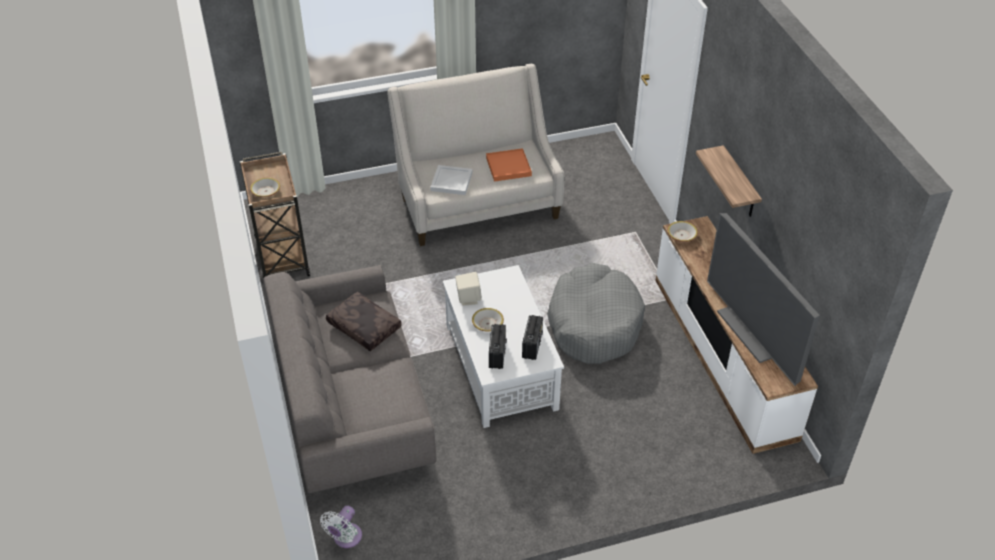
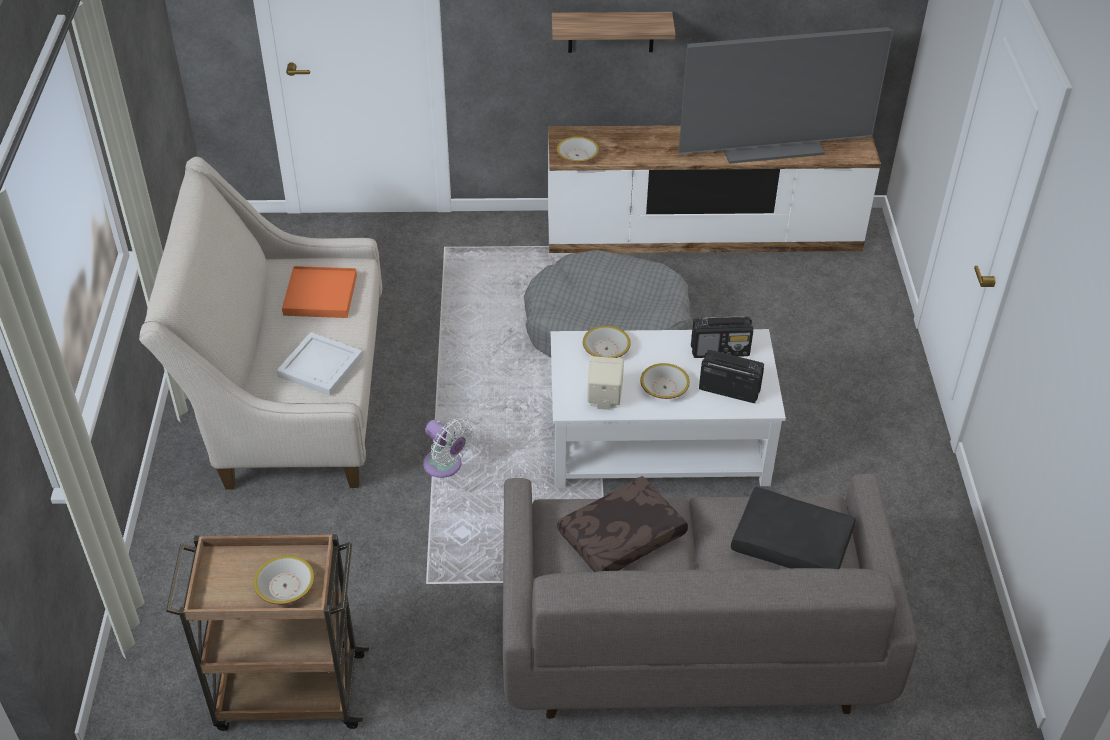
camera: 75 degrees left, 0 degrees up
white fan [320,505,362,548] -> white fan moved to [423,418,474,478]
radio [522,315,543,360] -> radio turned 150 degrees clockwise [691,316,753,358]
none -> bowl [583,325,631,358]
none -> black pillow [731,487,856,569]

